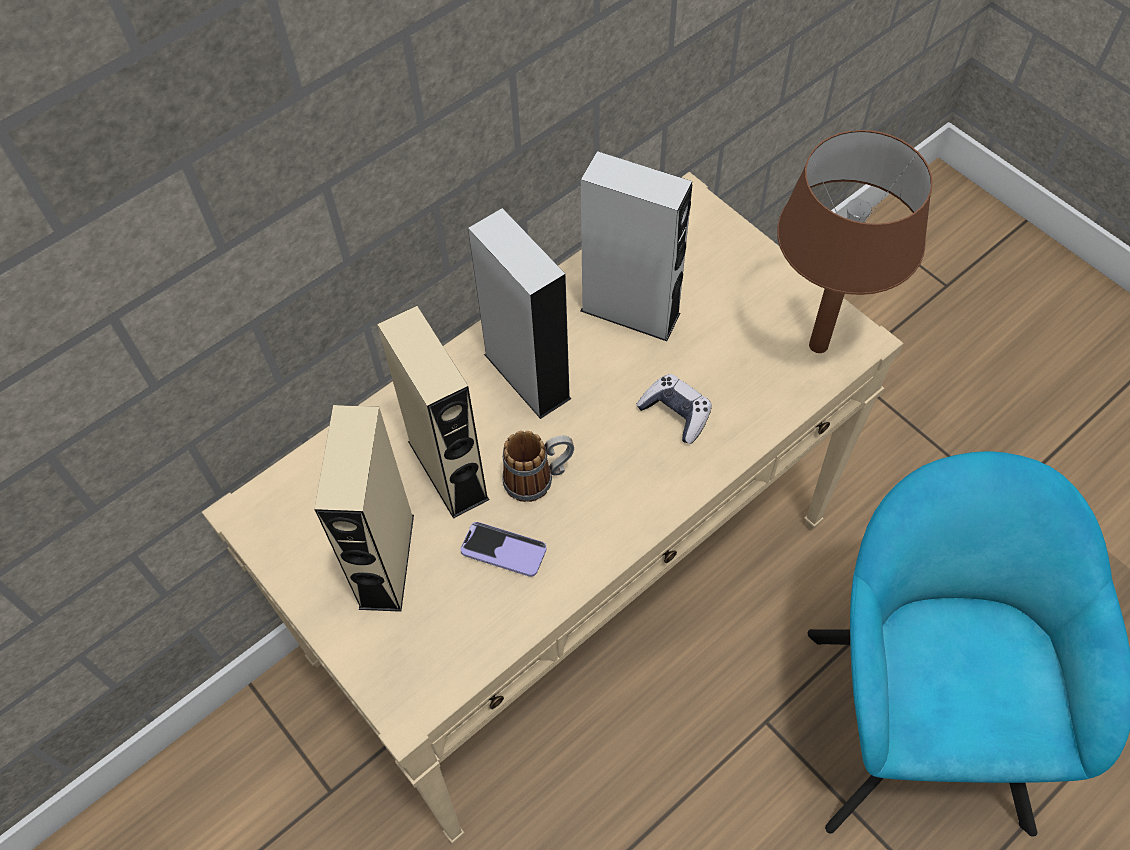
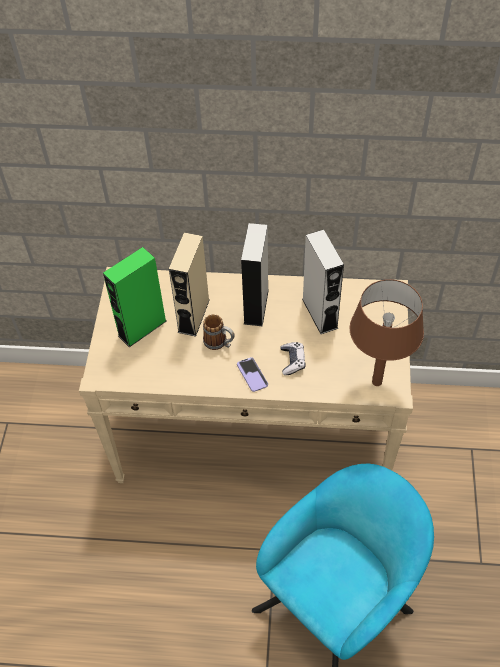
camera: 45 degrees right, 5 degrees down
beige speaker [314,405,414,612] -> green speaker [103,247,167,347]
phone [460,522,546,577] -> phone moved to [237,357,268,392]

